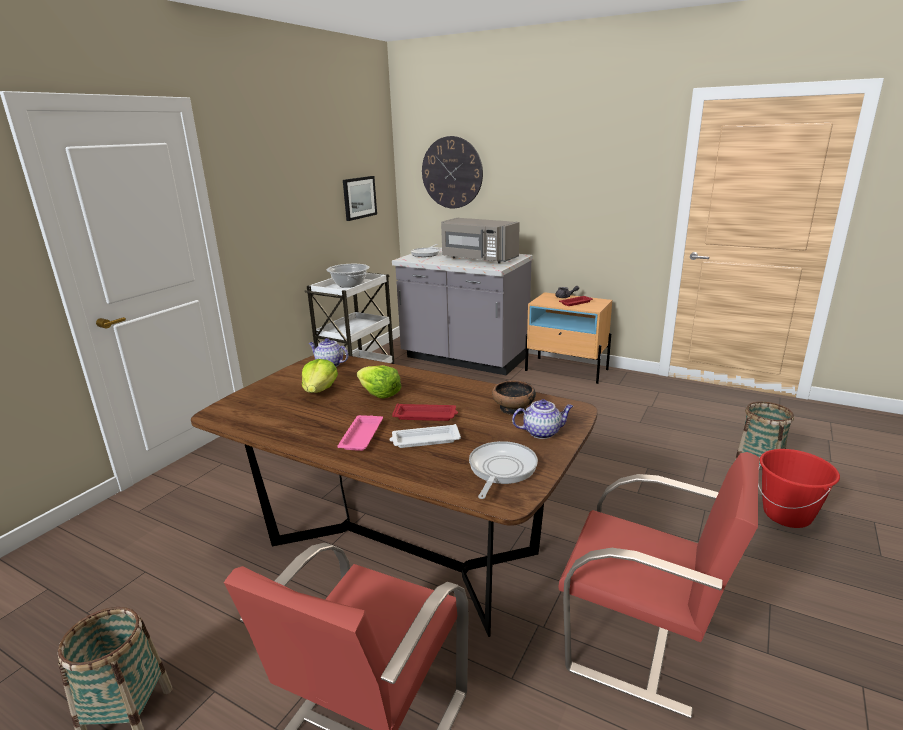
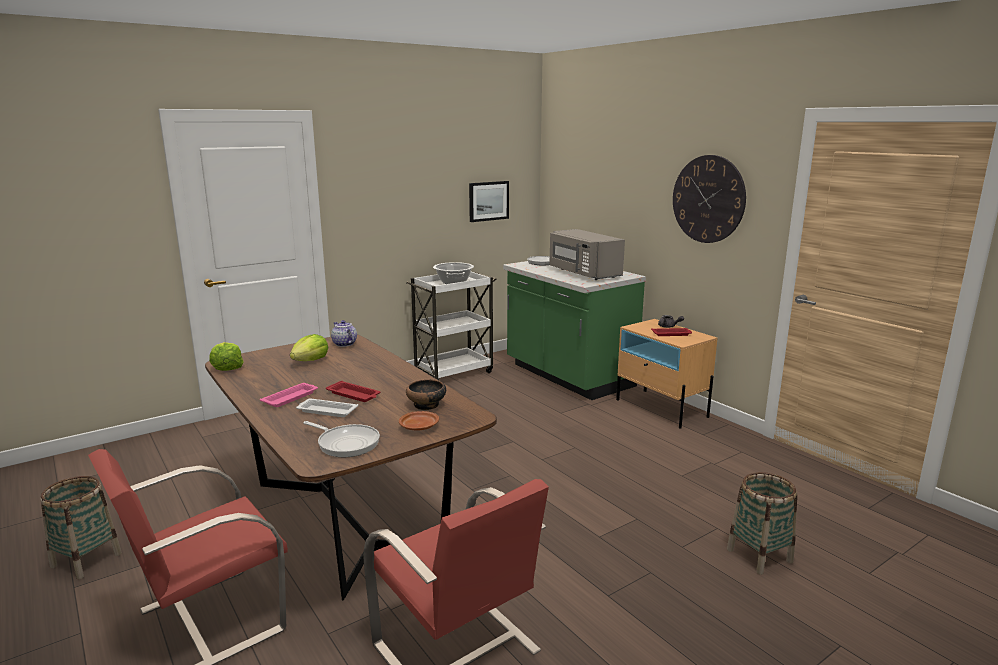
camera: 25 degrees right, 5 degrees down
lettuce [357,365,402,398] -> lettuce moved to [209,342,244,371]
grey counter [392,247,533,375] -> green counter [503,261,646,400]
wall clock [422,136,483,208] -> wall clock moved to [673,155,746,243]
frying pan [469,441,538,499] -> frying pan turned 75 degrees clockwise [303,421,380,457]
teapot [512,399,573,439] -> brown plate [399,411,439,431]
red bucket [758,449,840,528] -> none

